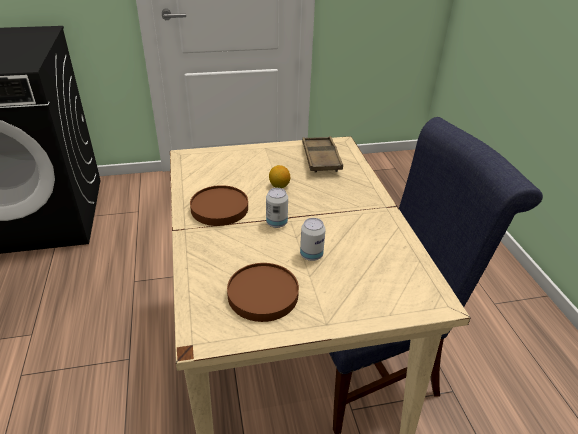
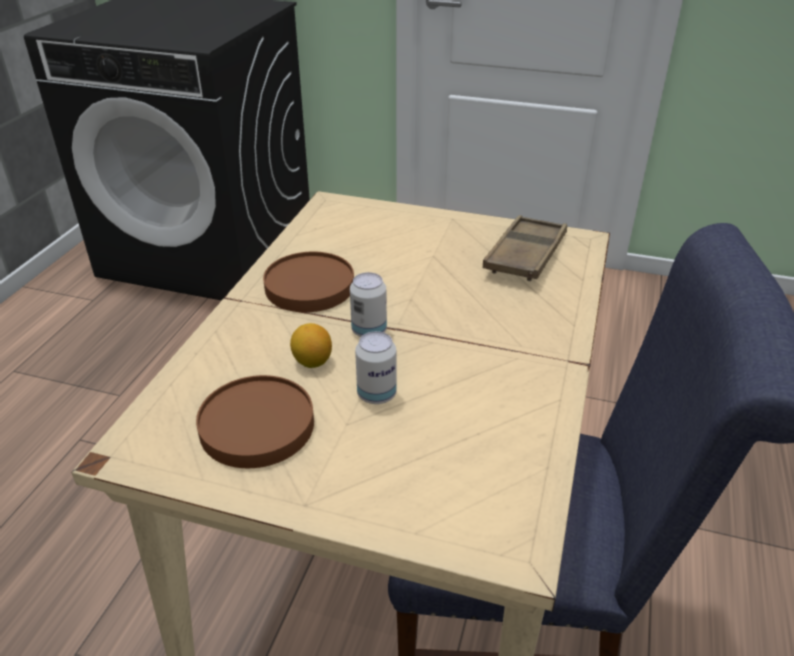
camera: 30 degrees right, 0 degrees up
lemon [269,165,290,188] -> lemon moved to [290,323,332,368]

